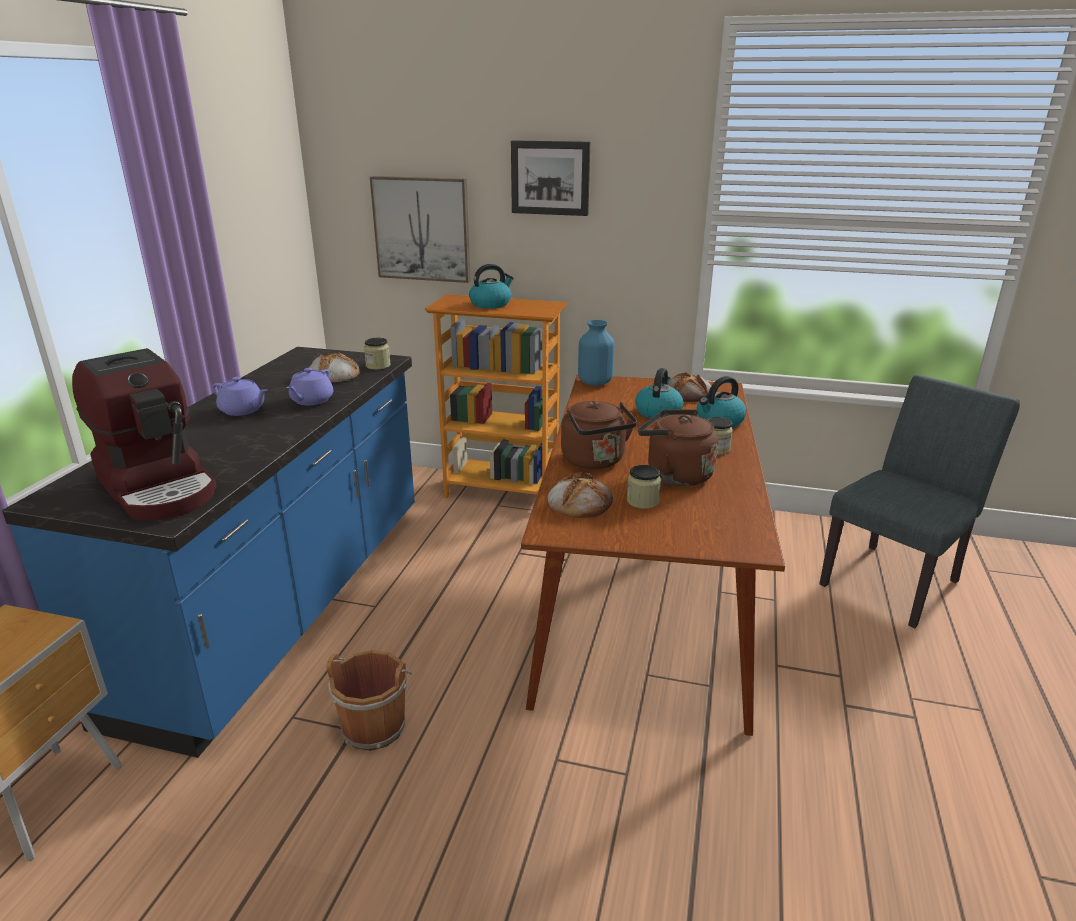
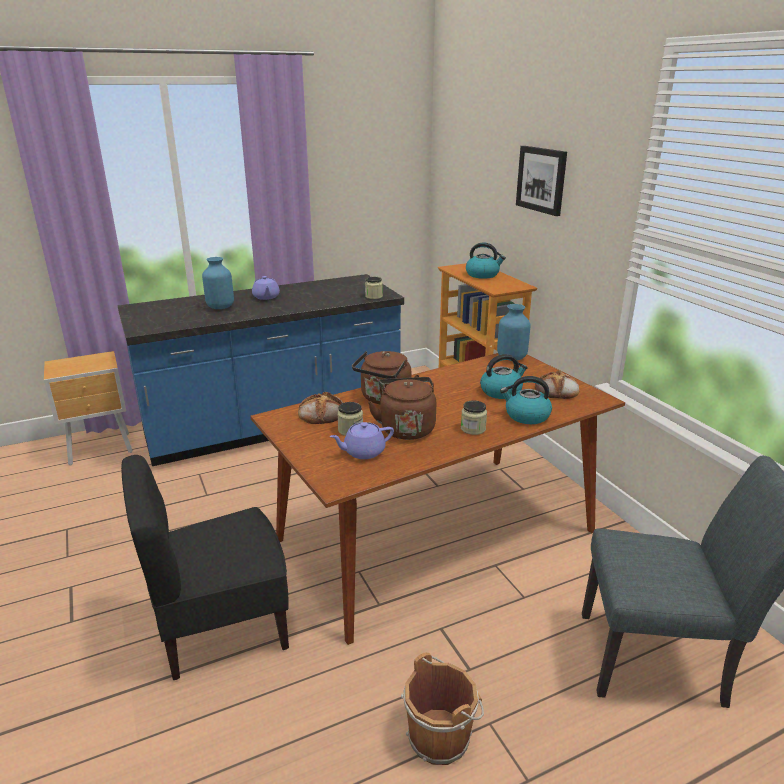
camera: 50 degrees right, 0 degrees up
coffee machine [72,348,217,520] -> none
purple teapot [287,368,333,405] -> purple teapot moved to [330,422,394,459]
bread [309,352,360,383] -> none
brown bucket [326,650,412,751] -> brown bucket moved to [401,652,484,765]
picture [370,176,471,283] -> none
none -> black chair [121,455,289,680]
none -> blue vase [202,257,234,309]

